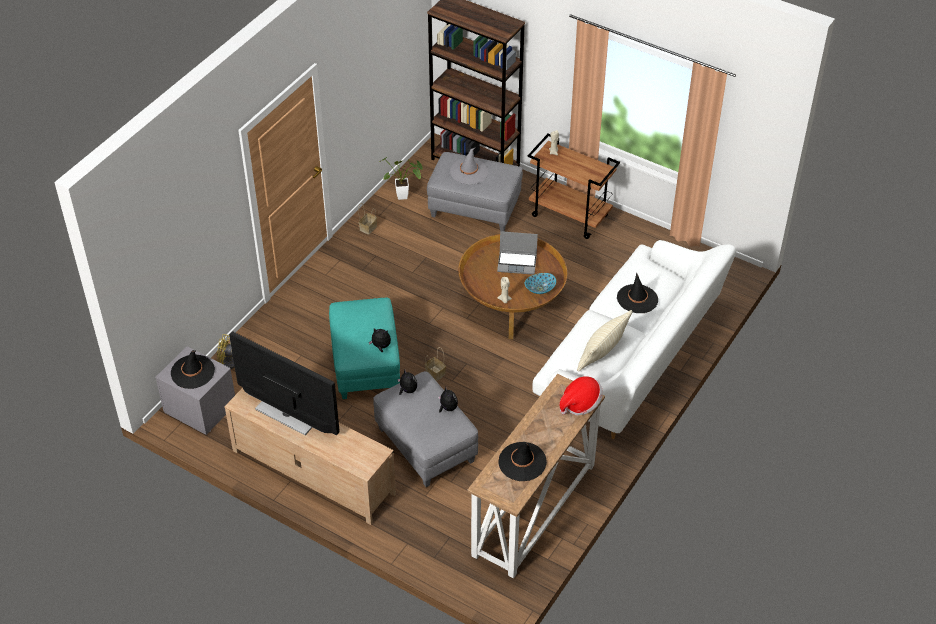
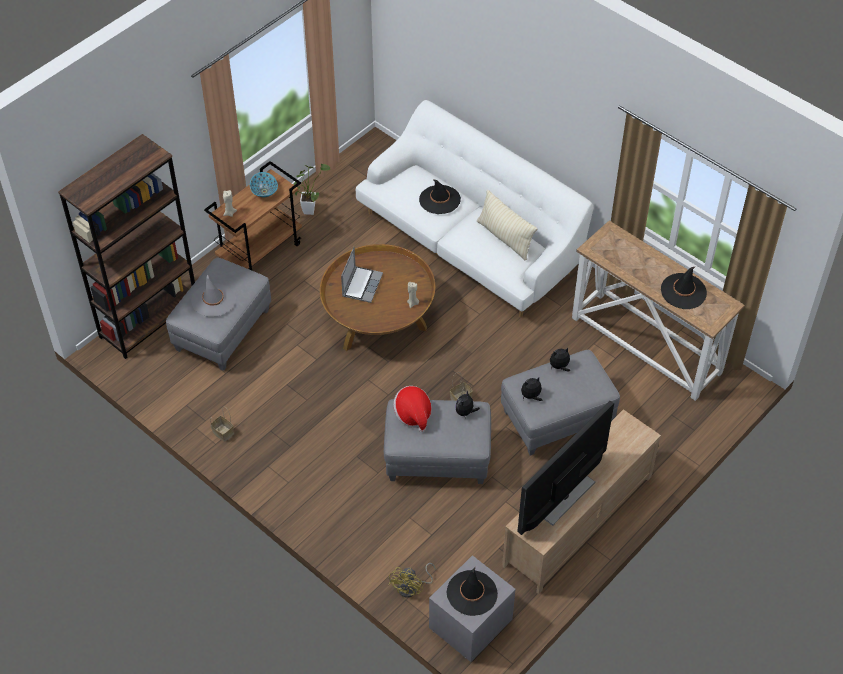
camera: 80 degrees left, 5 degrees up
turquoise ottoman [329,298,400,399] -> grey ottoman [384,399,491,484]
potted plant [383,157,423,200] -> potted plant moved to [294,164,331,215]
bowl [525,273,556,294] -> bowl moved to [250,172,278,197]
hat [560,376,603,415] -> hat moved to [393,386,432,432]

